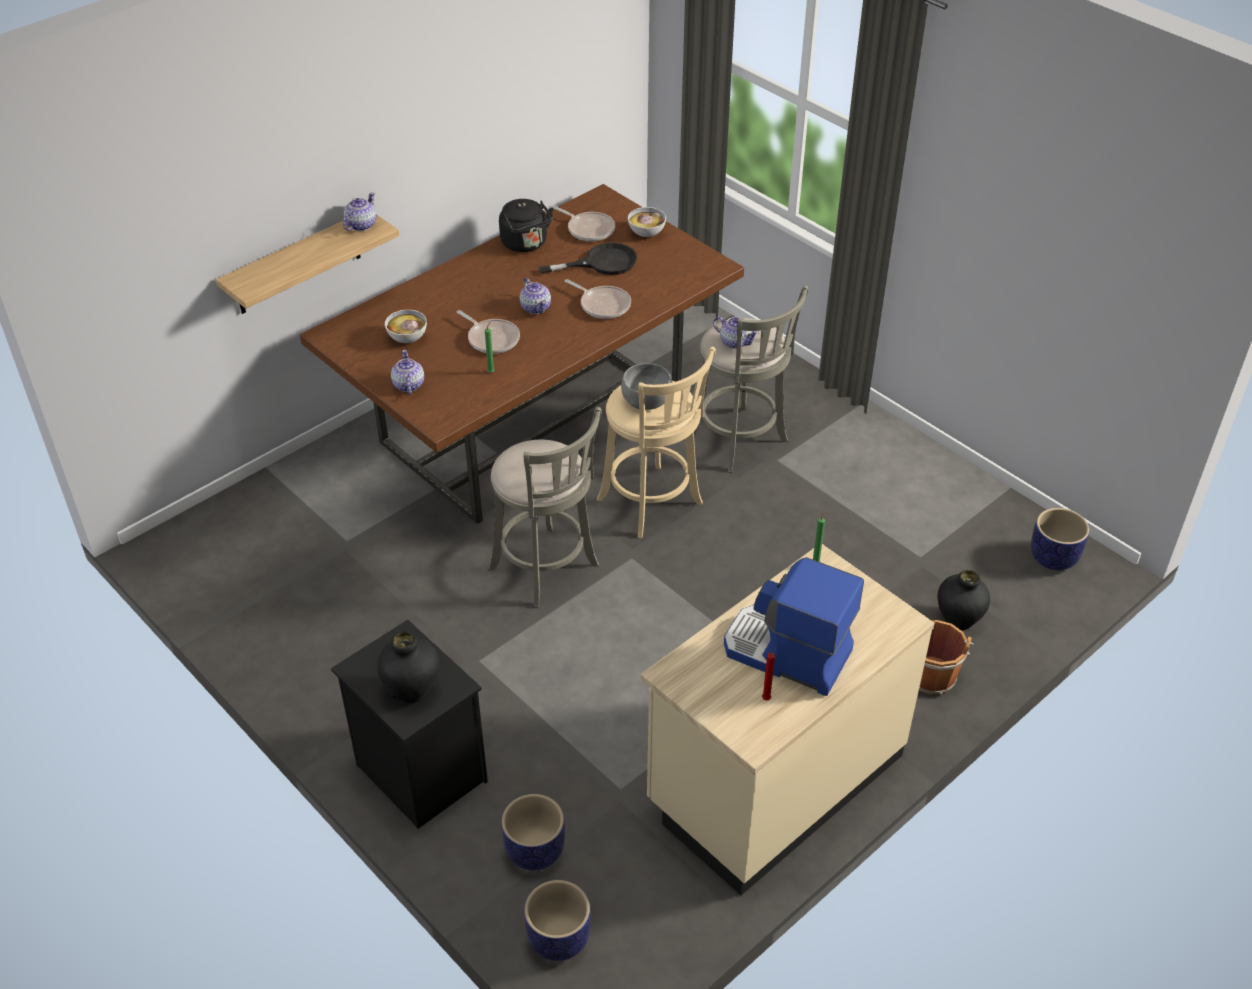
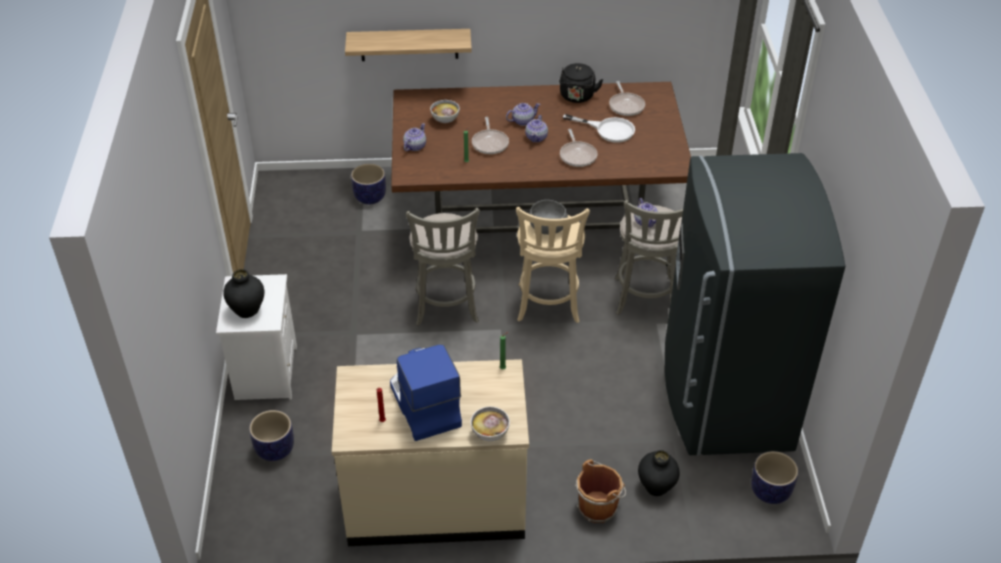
camera: 40 degrees right, 0 degrees up
black nightstand [331,620,488,829] -> white nightstand [216,274,297,400]
teapot [343,192,376,231] -> teapot moved to [506,103,540,126]
planter [524,880,591,961] -> planter moved to [351,164,386,204]
black frying pan [538,243,637,275] -> white frying pan [563,114,635,143]
bowl [628,207,666,237] -> bowl moved to [471,407,510,441]
none -> grey fridge [665,153,845,456]

